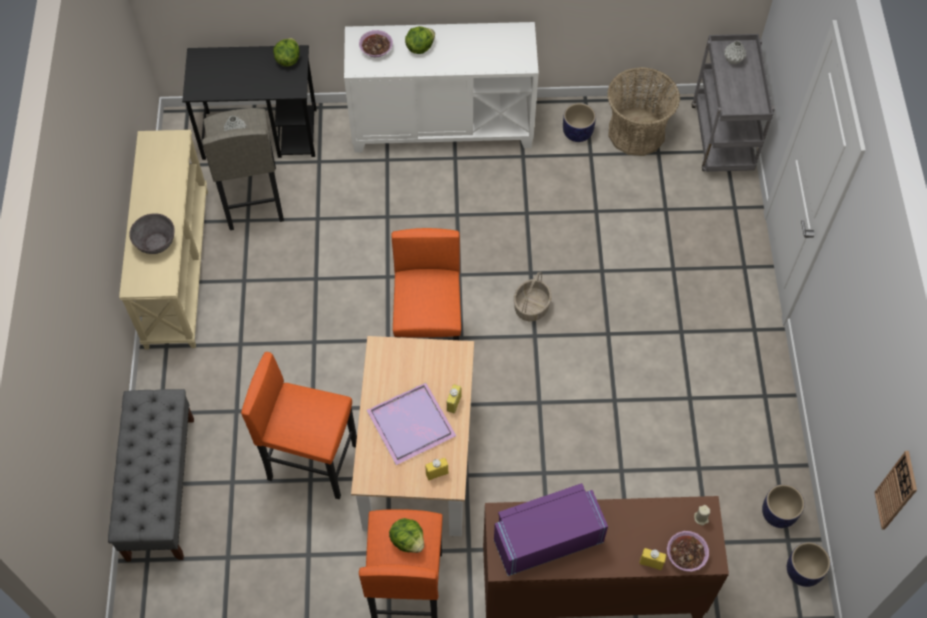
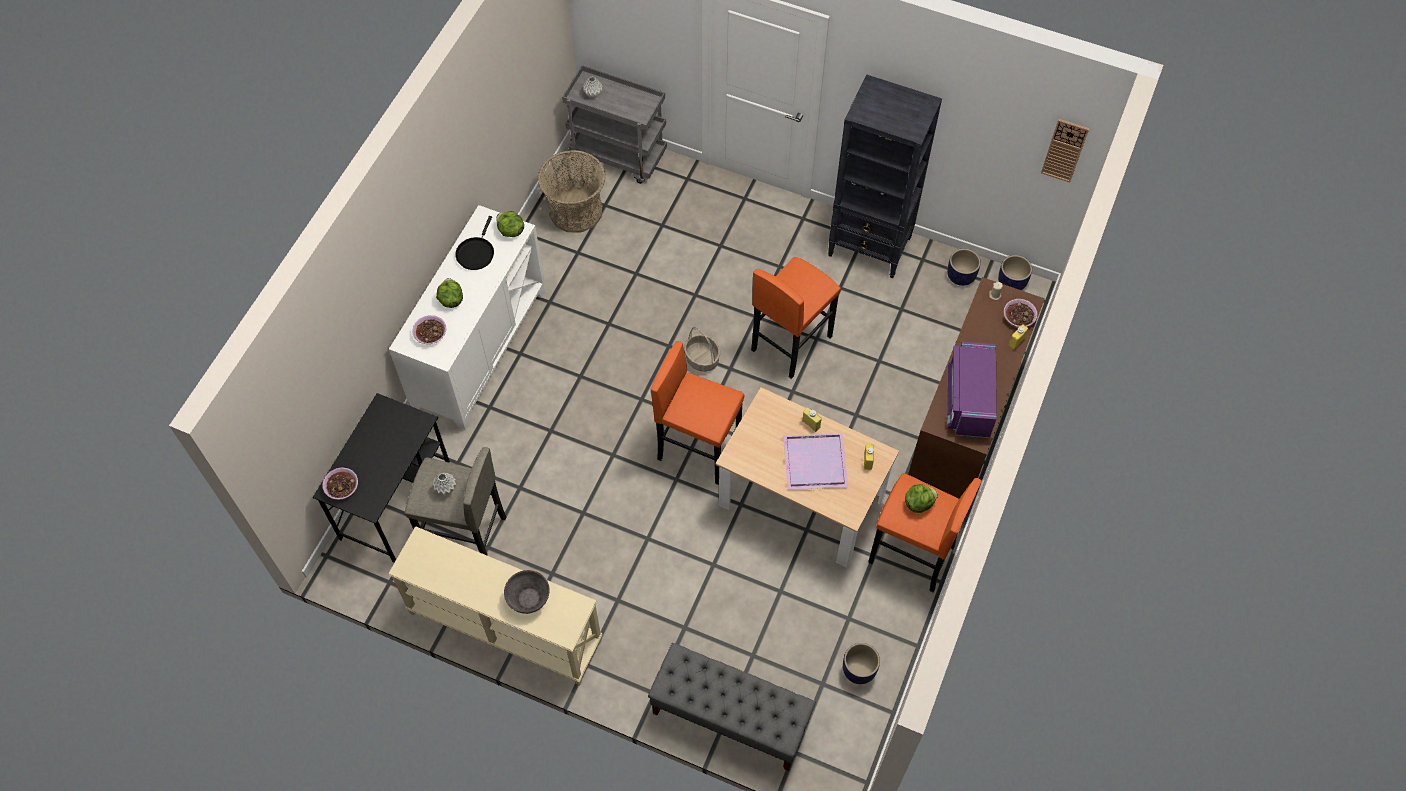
camera: 65 degrees left, 0 degrees up
orange stool [241,352,357,499] -> orange stool moved to [751,257,841,379]
lettuce [273,38,300,66] -> lettuce moved to [496,211,524,237]
planter [563,103,596,142] -> planter moved to [843,643,880,684]
none -> bowl [322,467,358,500]
none -> black frying pan [455,216,494,270]
none -> black bookcase [828,74,942,278]

